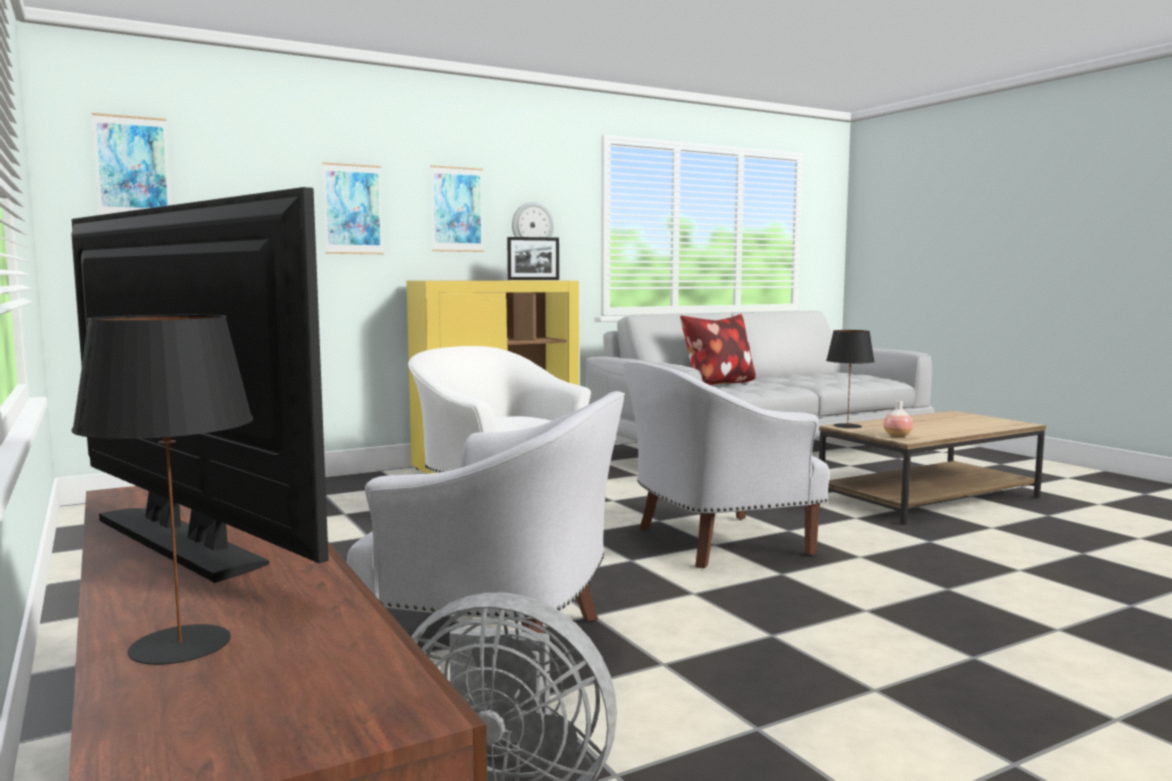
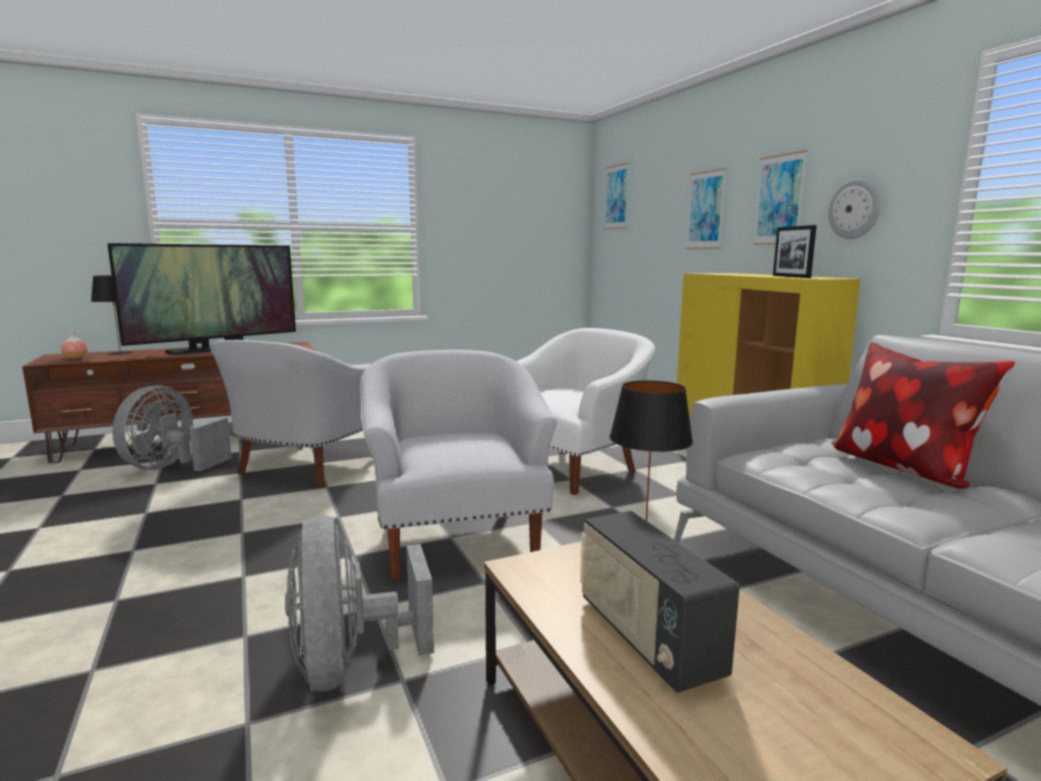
camera: 95 degrees right, 5 degrees up
vase [884,400,913,437] -> vase moved to [61,330,88,359]
none -> grey fan [285,515,434,691]
none -> radio [580,511,740,693]

